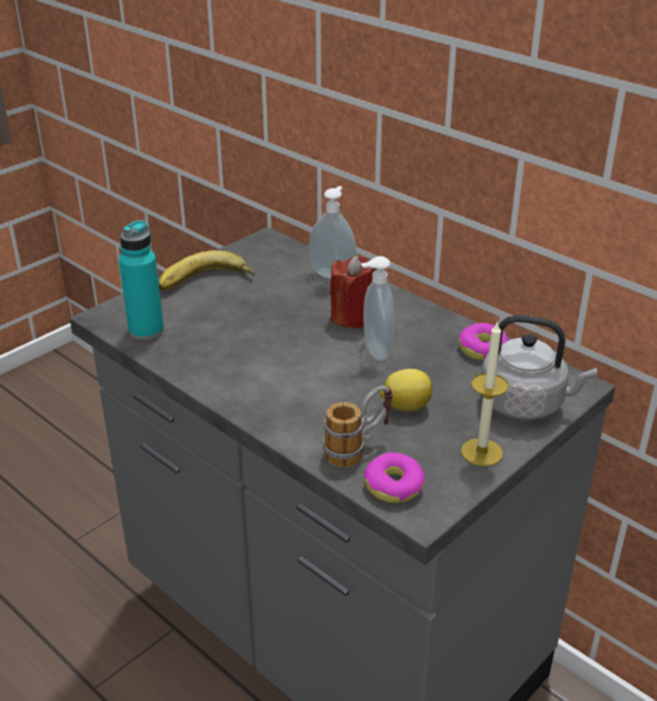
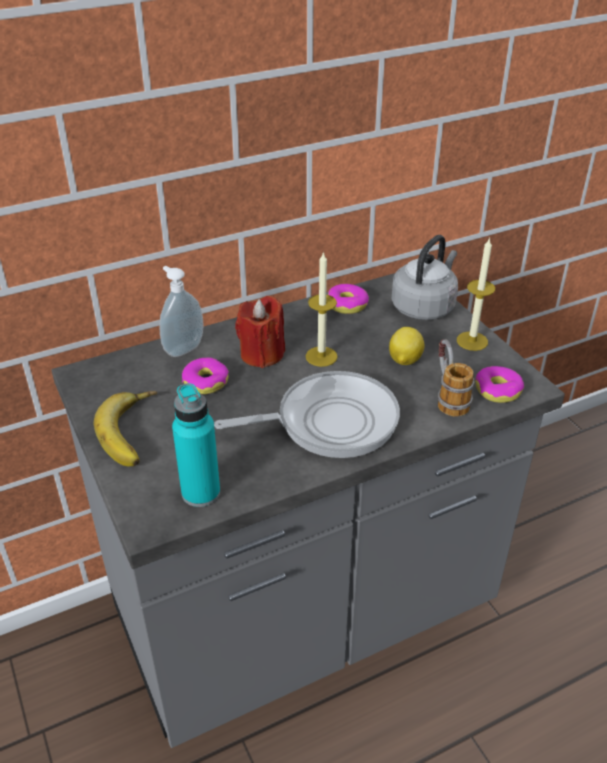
camera: 70 degrees left, 5 degrees up
soap dispenser [361,256,394,361] -> candle [306,251,338,367]
none -> donut [182,358,229,394]
none -> frying pan [214,371,400,458]

